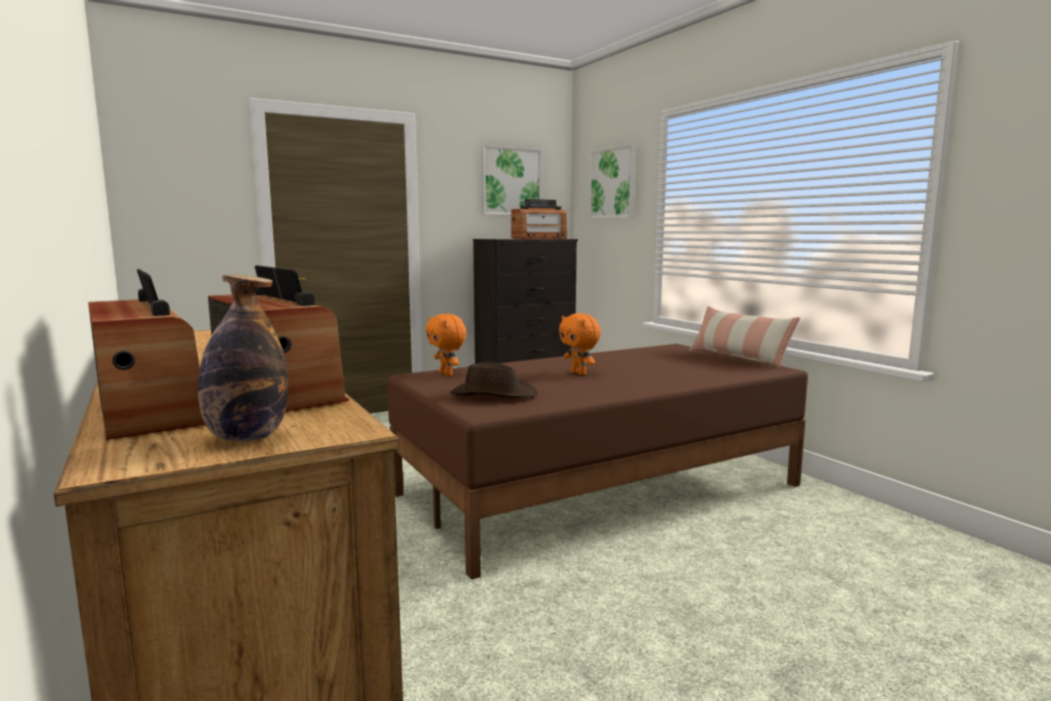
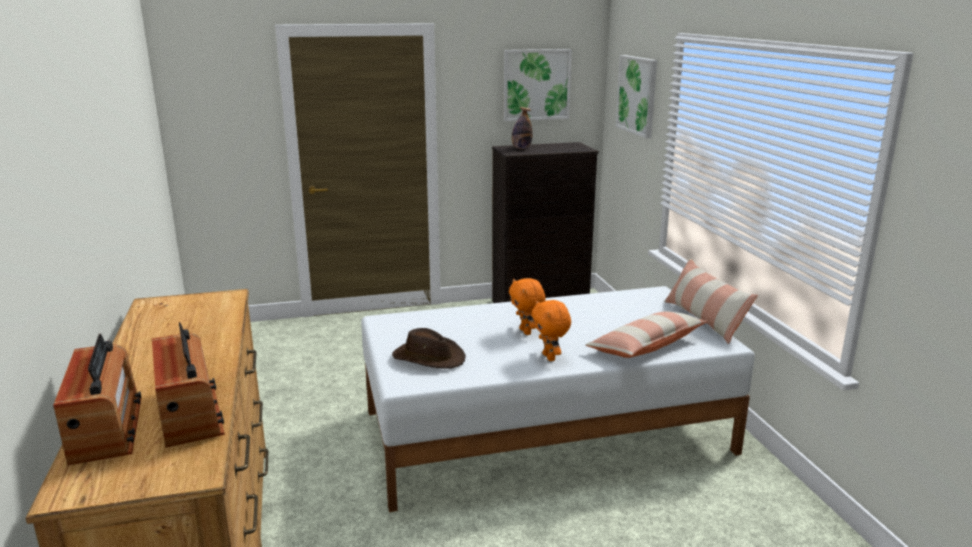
camera: 15 degrees right, 10 degrees up
bottle [198,275,288,441] -> bottle moved to [512,107,532,149]
brown bed [387,344,808,580] -> white bed [361,286,755,512]
orange plush toy [426,314,467,376] -> orange plush toy moved to [531,300,571,361]
radio [511,199,567,239] -> none
none -> pillow [586,311,707,358]

